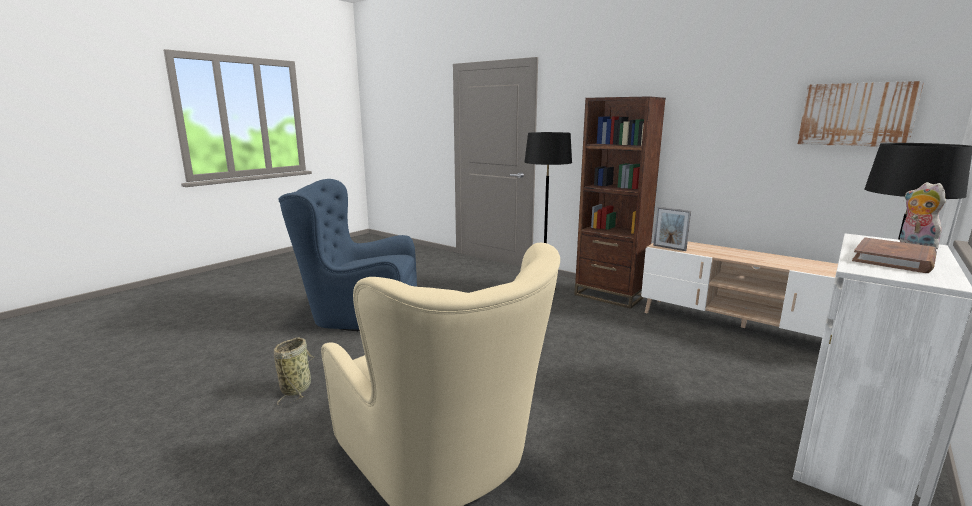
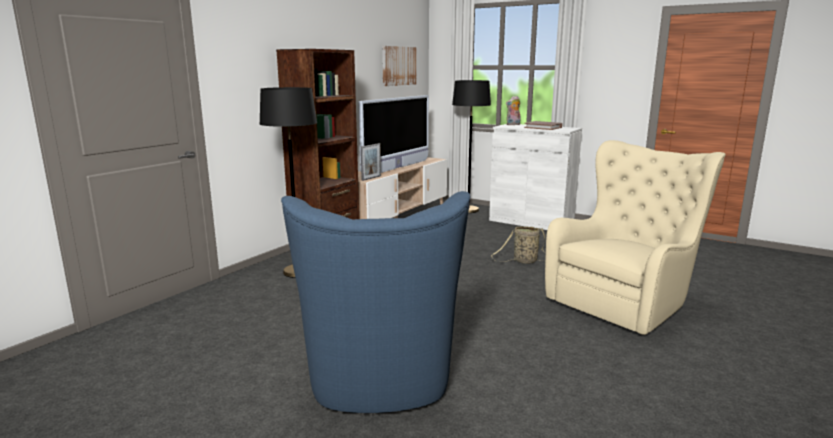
camera: 95 degrees left, 0 degrees up
basket [274,337,314,405] -> basket moved to [491,226,546,264]
none -> television [358,95,429,173]

